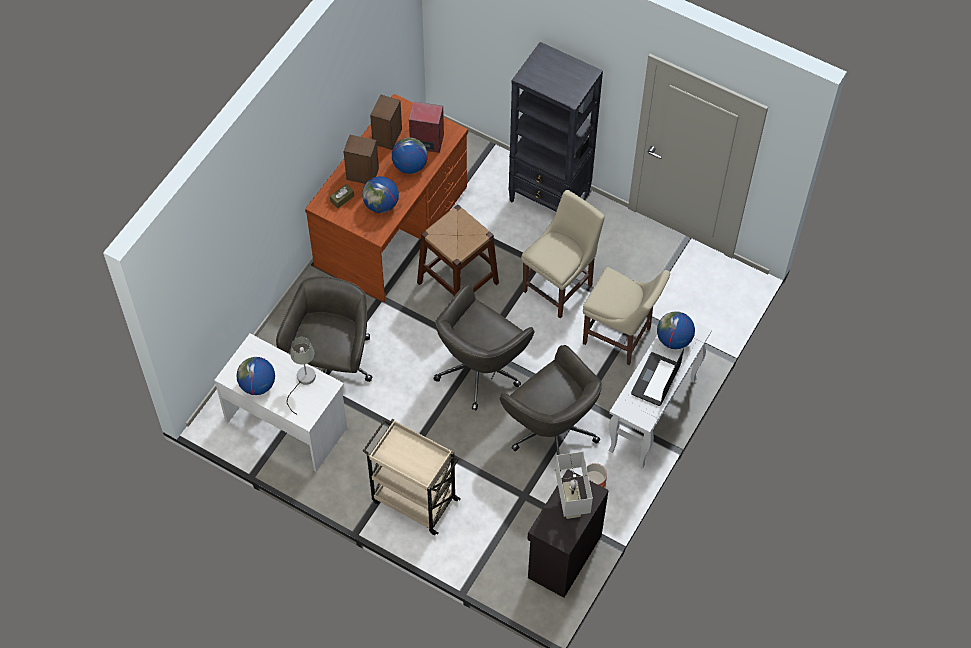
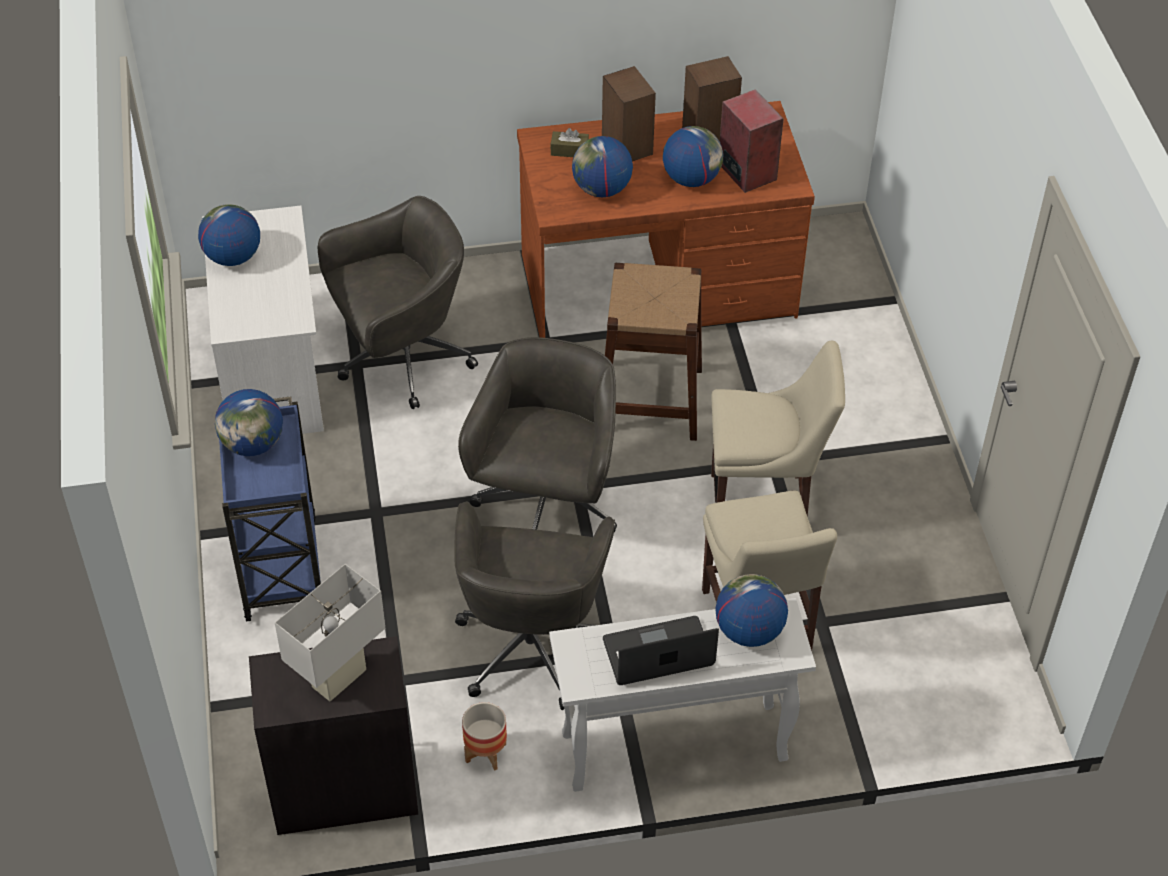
camera: 50 degrees right, 10 degrees down
grey table lamp [287,337,316,414] -> none
beige cart [363,419,461,535] -> blue cart [216,396,321,622]
grey office chair [433,285,534,411] -> grey office chair turned 105 degrees clockwise [458,337,617,532]
black bookcase [508,42,603,211] -> none
none -> globe [215,389,283,456]

